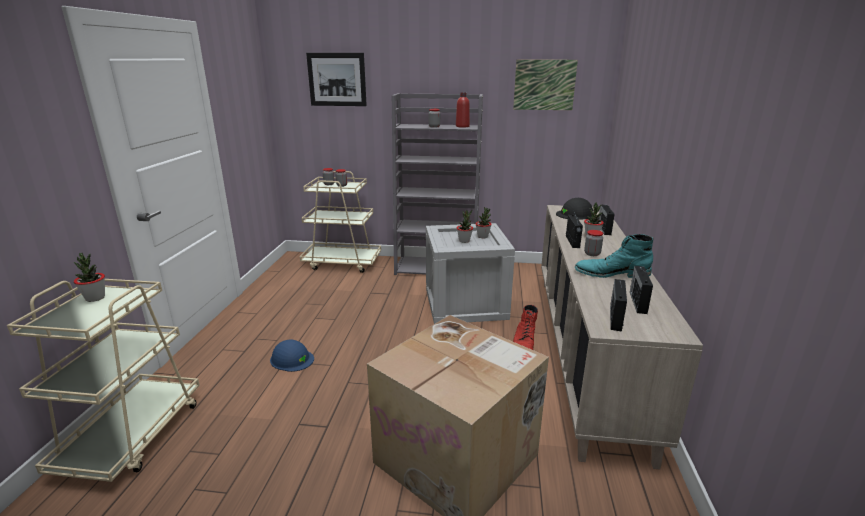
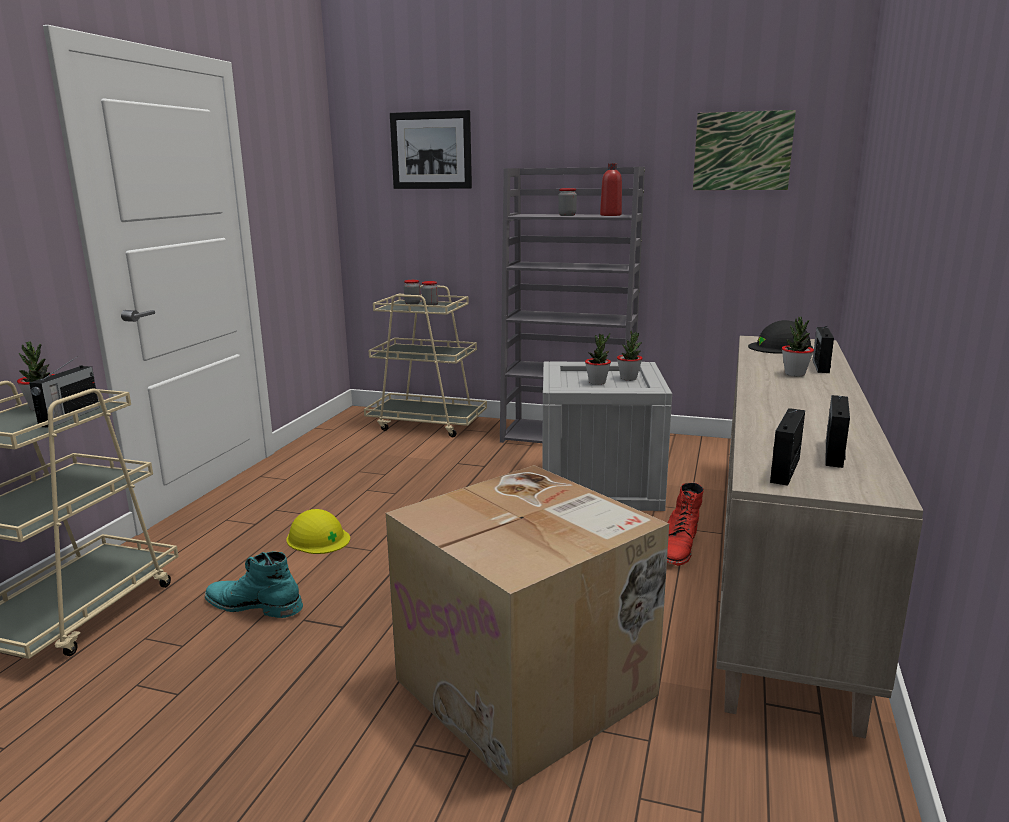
camera: 10 degrees right, 5 degrees down
blue hard hat [270,340,314,372] -> yellow hard hat [286,509,350,554]
radio [566,212,583,248] -> radio moved to [29,356,100,428]
turquoise boot [575,234,654,278] -> turquoise boot moved to [205,551,303,618]
jar [584,230,603,256] -> none

